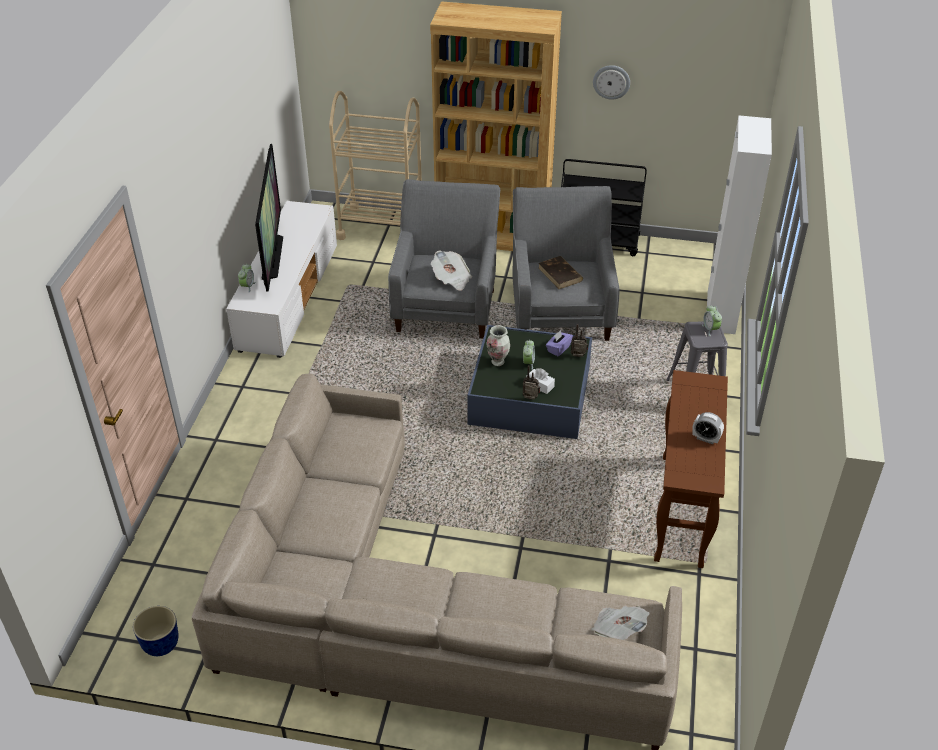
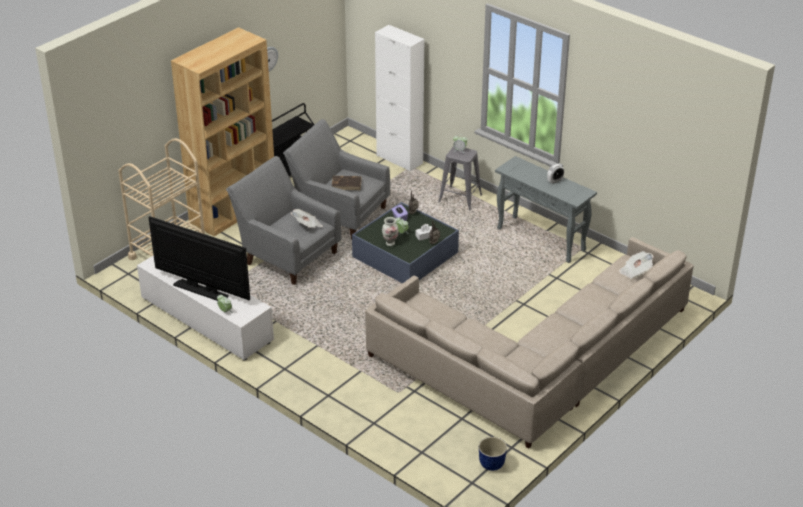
camera: 60 degrees left, 5 degrees down
brown console table [654,370,728,568] -> grey console table [495,156,597,263]

